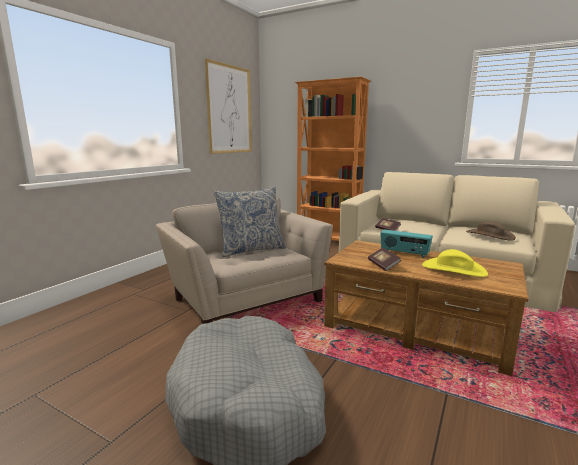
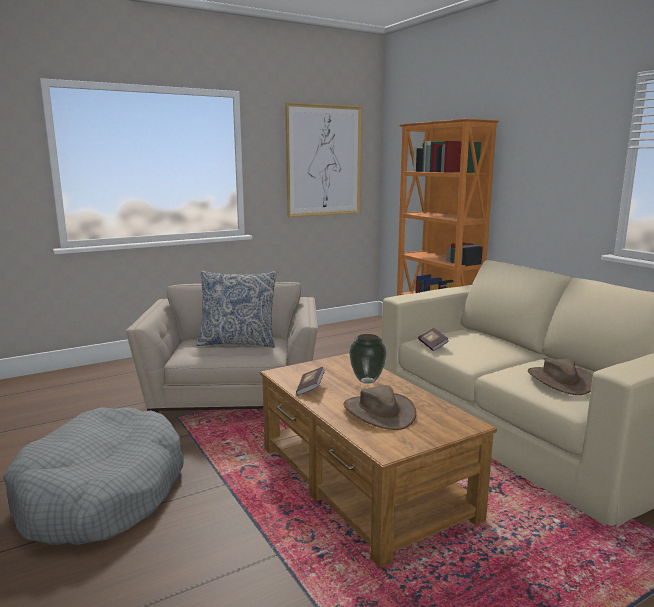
camera: 30 degrees right, 0 degrees up
radio [380,229,433,258] -> vase [349,334,387,384]
yellow hat [422,249,488,277] -> brown hat [343,385,416,430]

